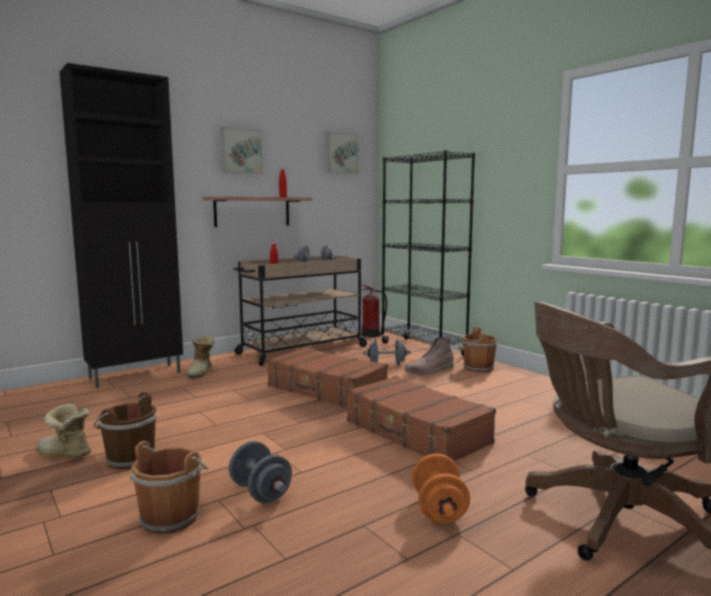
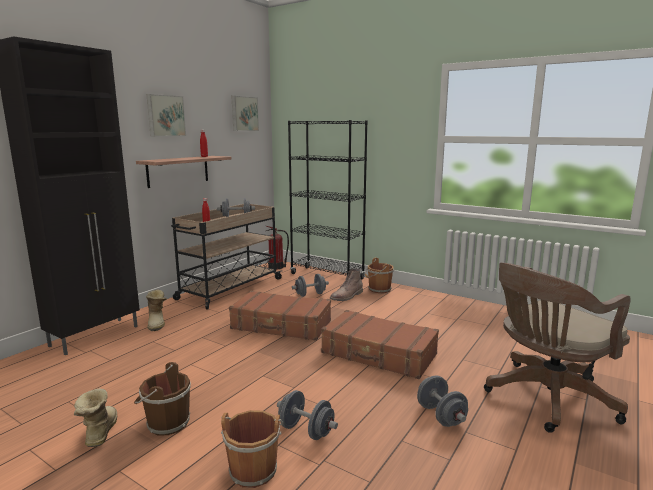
camera: 20 degrees left, 5 degrees up
boot [36,404,91,458] -> boot turned 75 degrees clockwise [74,388,117,447]
orange dumbbell [412,453,470,524] -> grey dumbbell [417,375,468,427]

